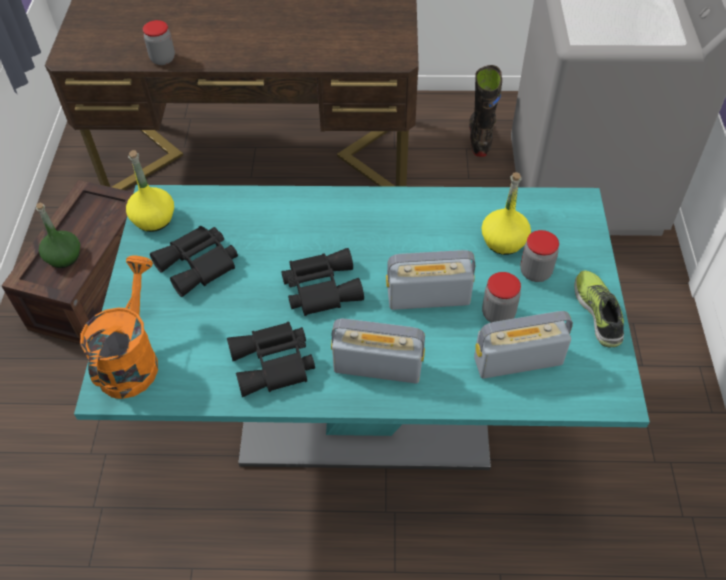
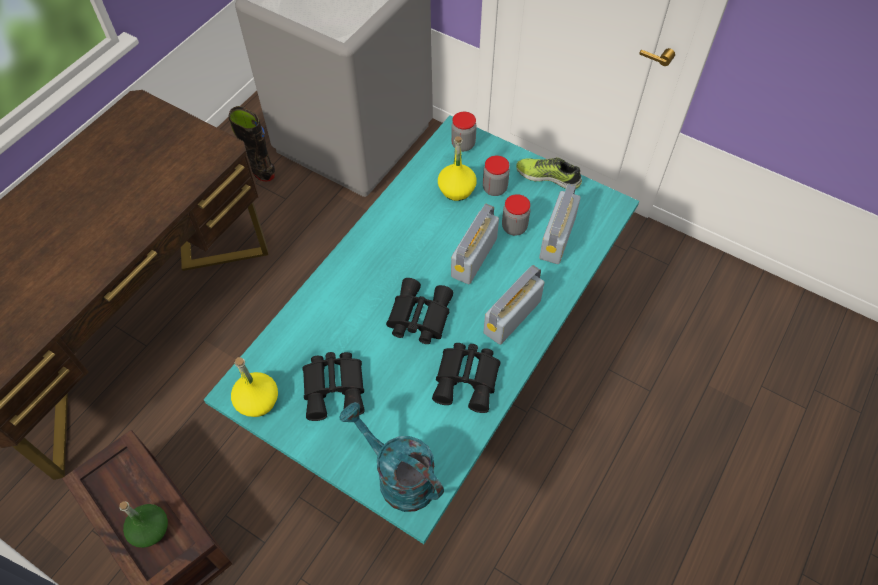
camera: 60 degrees left, 5 degrees up
orange watering can [80,255,158,399] -> turquoise watering can [339,402,444,512]
jar [143,20,175,65] -> jar moved to [451,112,477,151]

